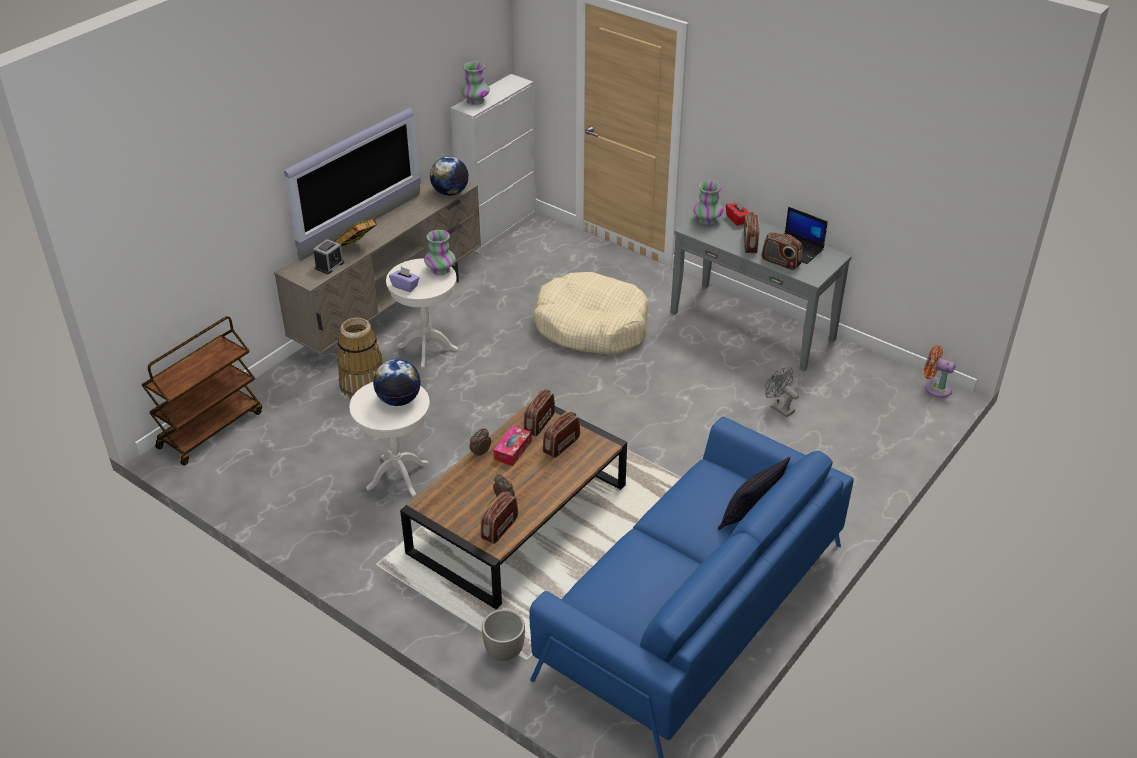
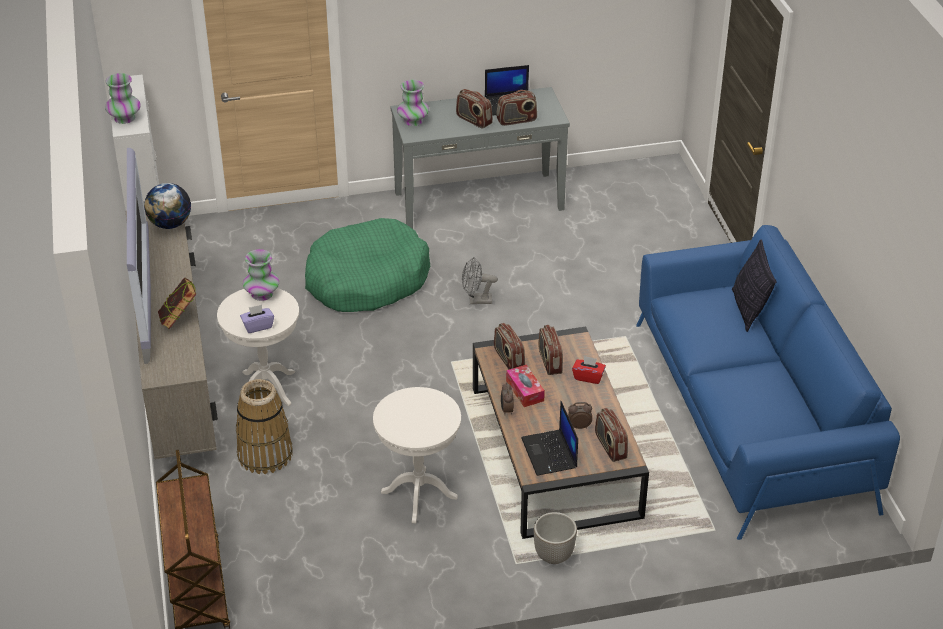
camera: 50 degrees left, 0 degrees up
alarm clock [313,239,344,274] -> none
globe [373,359,421,406] -> none
planter [482,609,525,661] -> planter moved to [534,512,577,564]
beige dog bed [533,272,649,355] -> green dog bed [305,218,431,312]
red tissue box [726,200,750,226] -> red tissue box moved to [572,356,606,384]
grey fan [765,367,799,417] -> grey fan moved to [462,257,498,304]
orange fan [924,346,956,398] -> none
none -> laptop [521,401,578,476]

